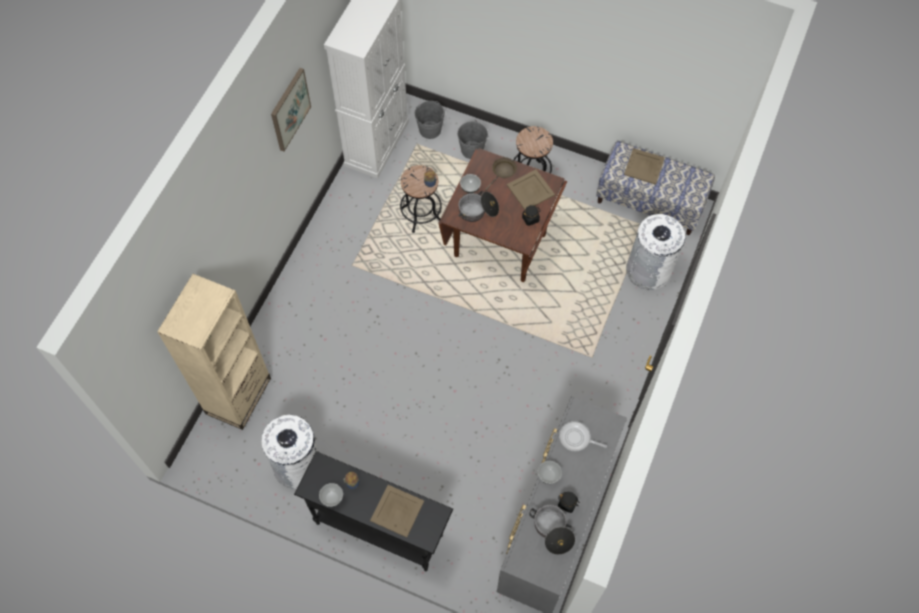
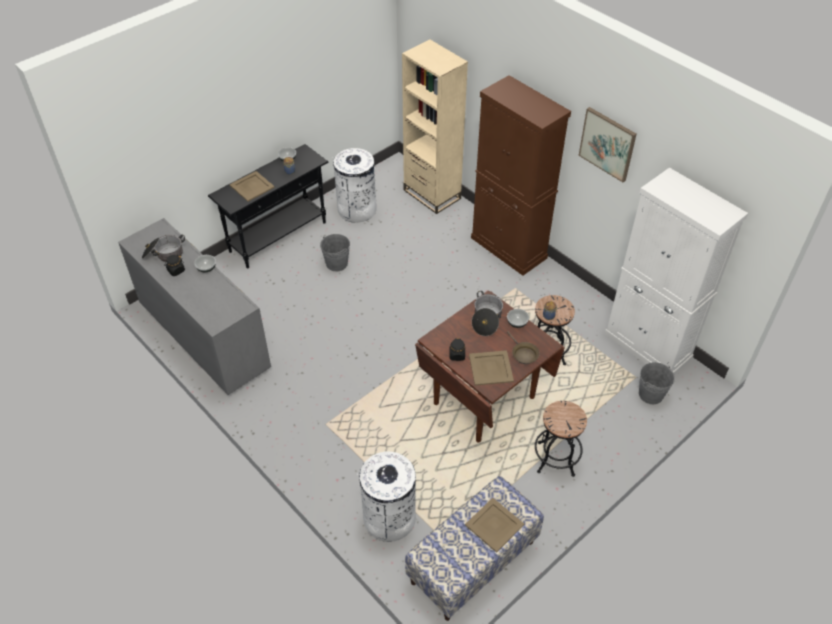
camera: 115 degrees right, 15 degrees down
grey bucket [457,120,488,159] -> grey bucket moved to [320,234,350,271]
frying pan [559,421,607,451] -> none
none -> brown cabinet [471,75,571,276]

